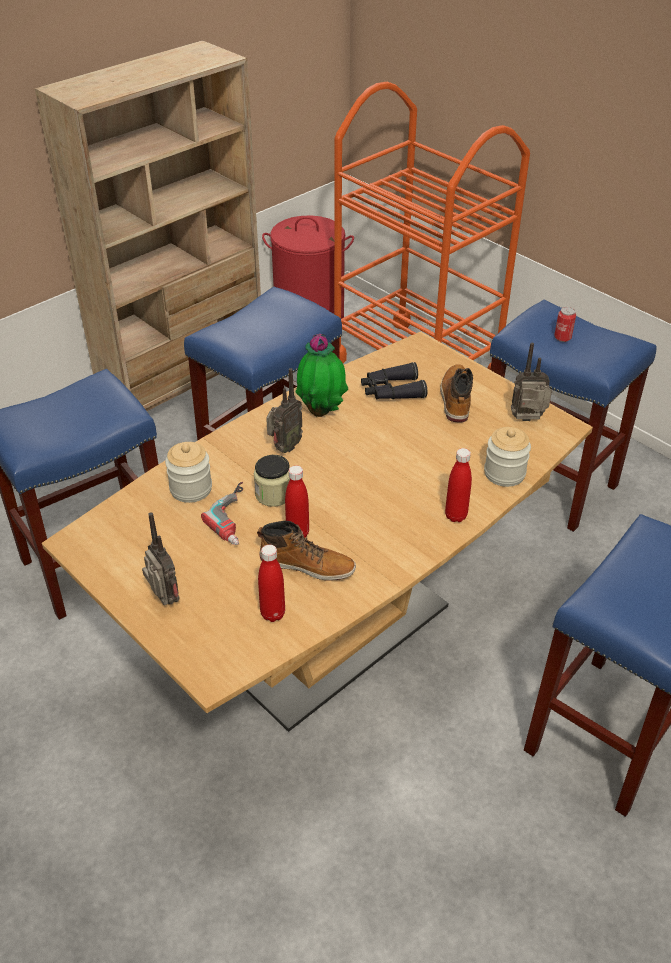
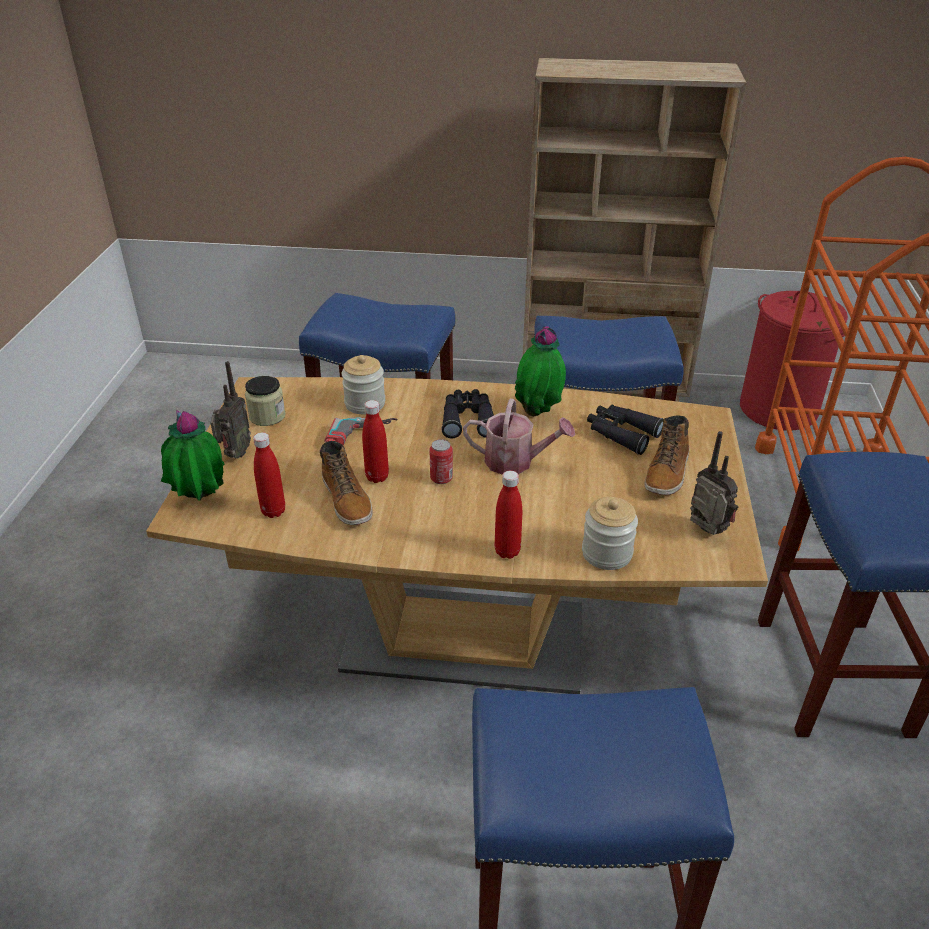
camera: 50 degrees right, 5 degrees down
jar [254,455,290,507] -> jar moved to [245,376,286,426]
radio [266,368,303,453] -> black binoculars [441,389,494,438]
boot [440,364,473,423] -> boot turned 150 degrees clockwise [644,415,690,495]
can [554,307,576,342] -> can moved to [429,439,453,484]
none -> potted plant [161,410,224,501]
none -> watering can [463,399,575,475]

